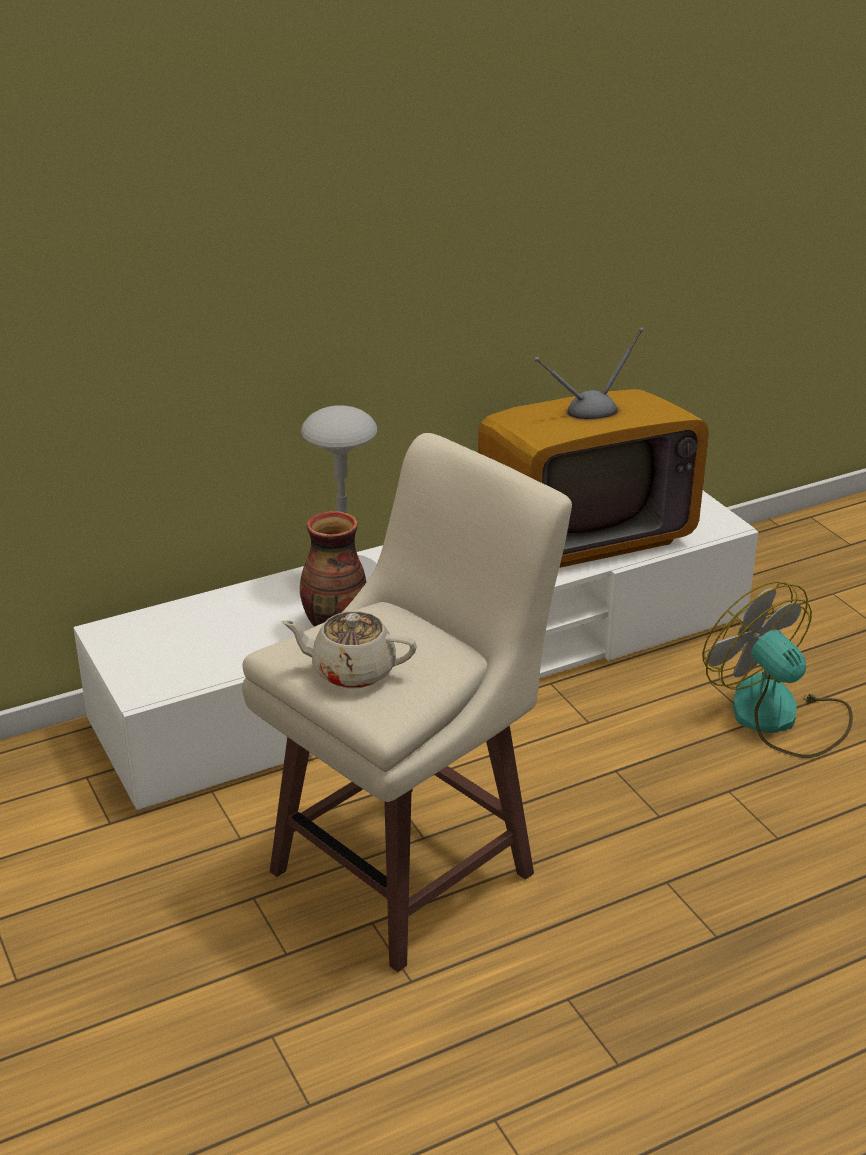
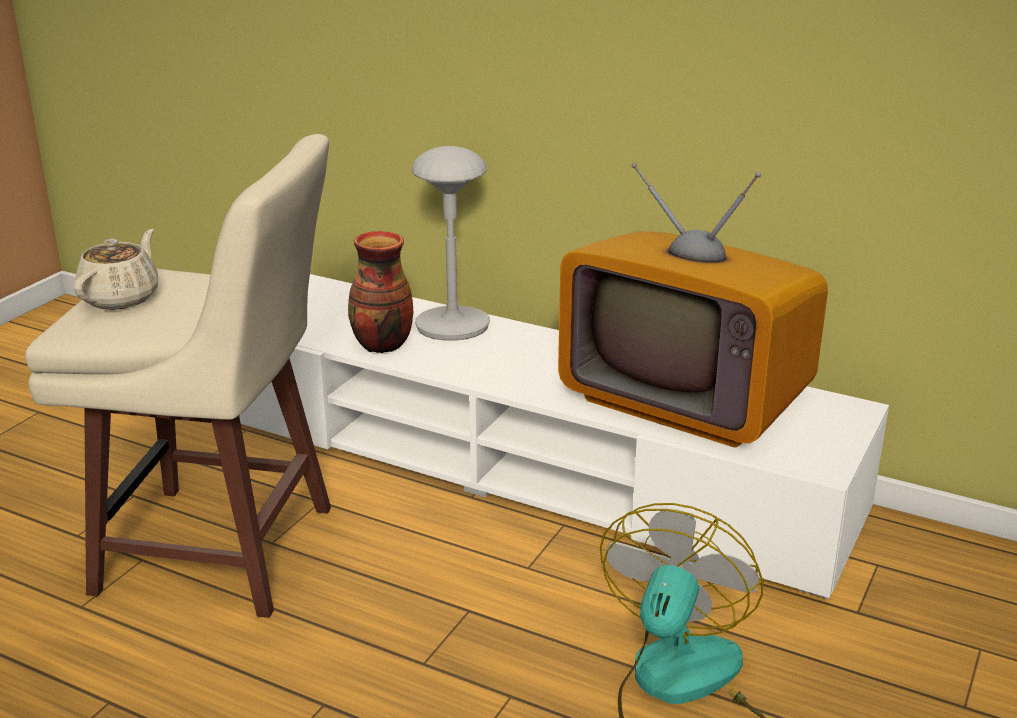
camera: 55 degrees right, 5 degrees down
beige teapot [281,611,417,688] -> beige teapot turned 45 degrees clockwise [74,229,158,310]

